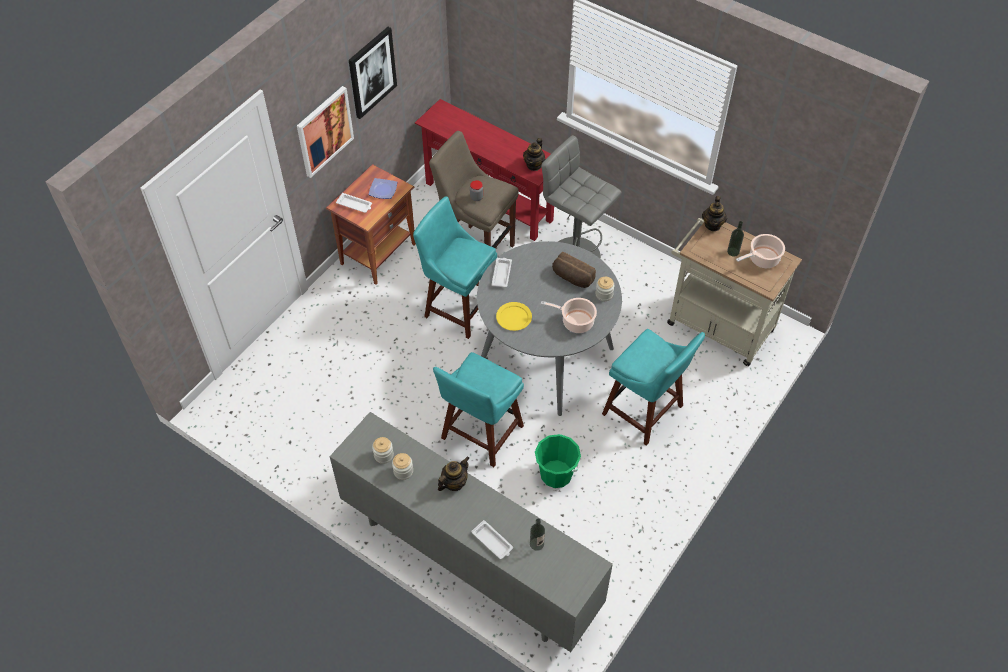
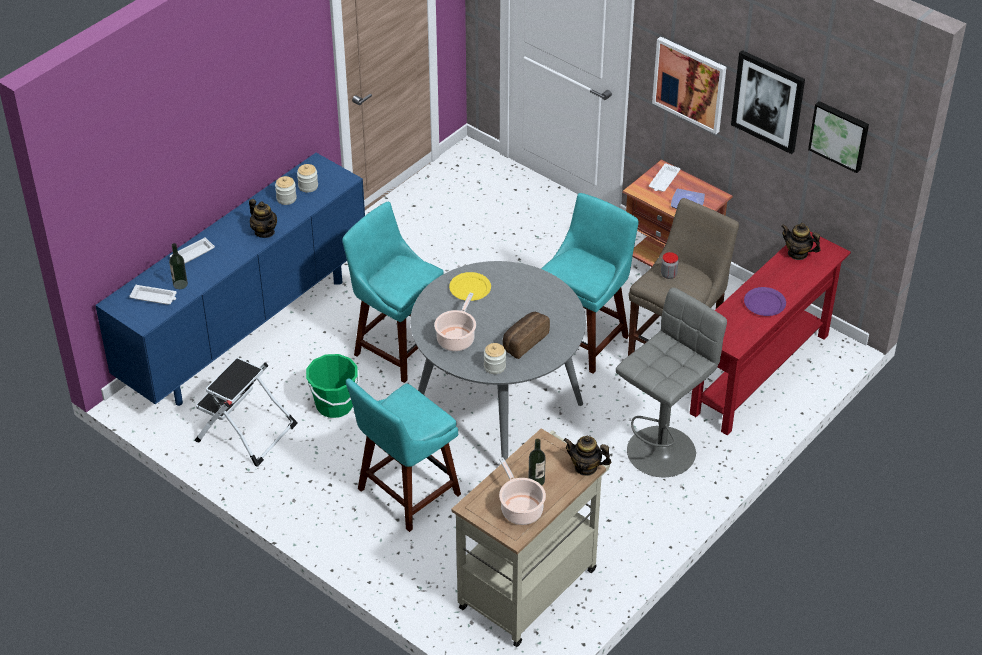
camera: 95 degrees right, 10 degrees down
grey cabinet [330,412,613,652] -> blue cabinet [95,153,365,406]
white tray [492,258,512,287] -> white tray moved to [129,284,177,305]
teapot [523,138,546,171] -> teapot moved to [782,223,821,260]
none -> step ladder [194,358,298,467]
none -> purple plate [744,287,786,316]
none -> picture [808,101,869,173]

